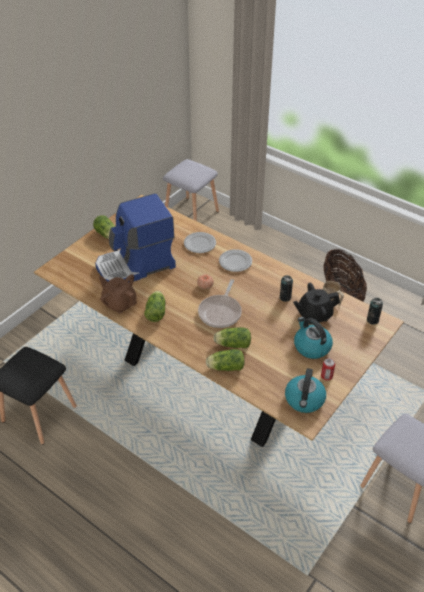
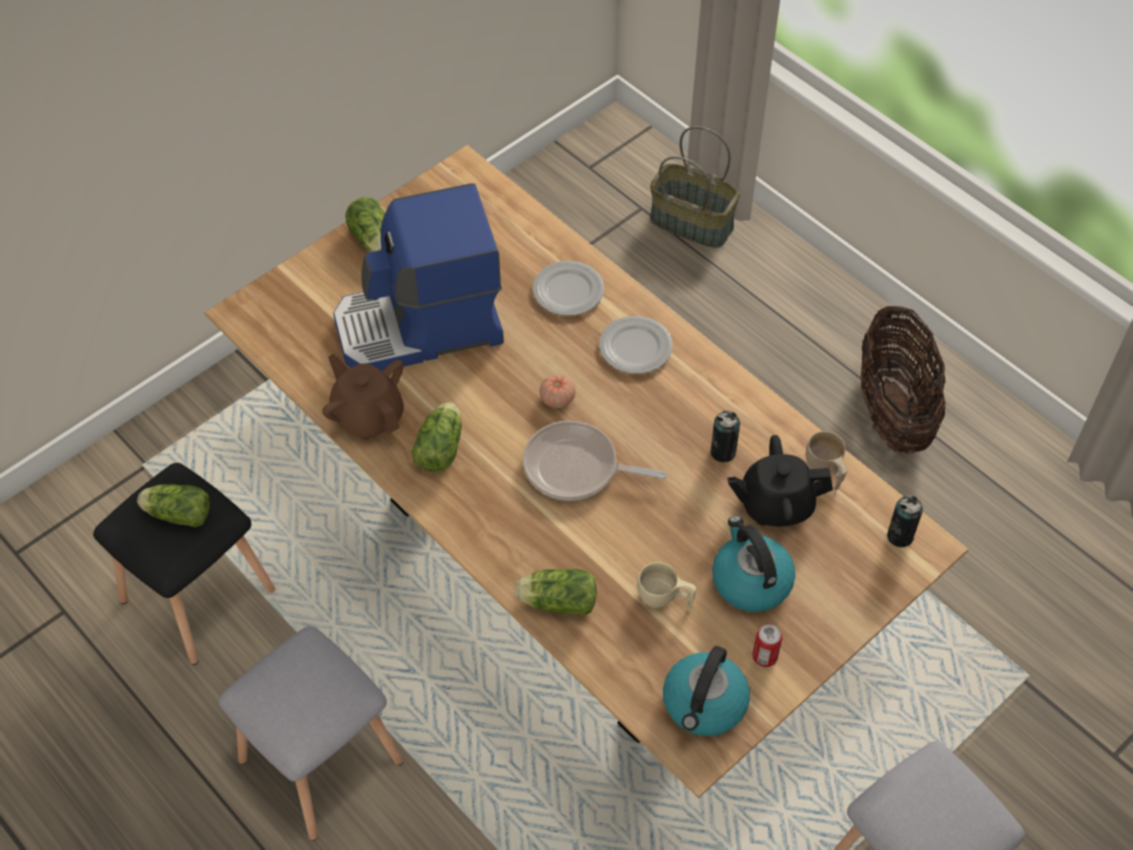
camera: 10 degrees right, 10 degrees up
grey stool [163,159,219,221] -> grey stool moved to [219,626,403,841]
frying pan [198,279,242,328] -> frying pan turned 75 degrees clockwise [523,421,667,501]
lettuce [214,327,251,348] -> lettuce moved to [137,484,210,527]
none -> beige cup [637,562,696,609]
none -> basket [650,126,740,248]

